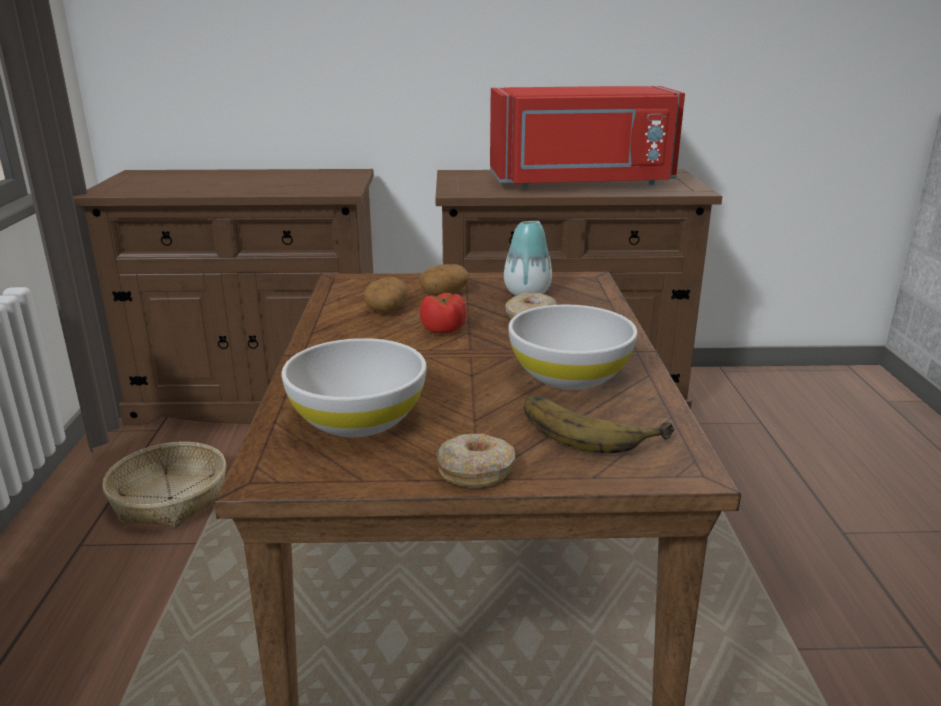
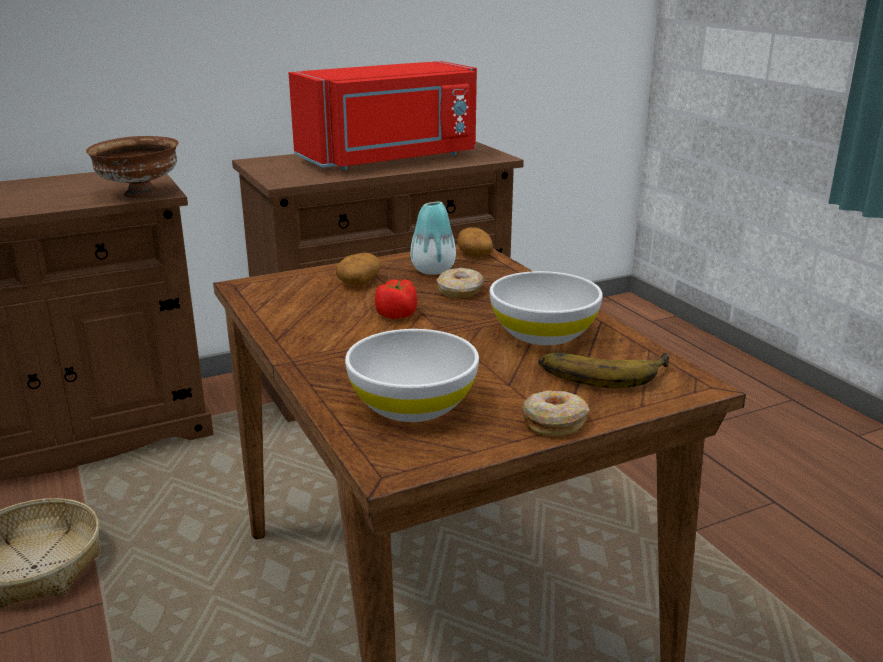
camera: 25 degrees left, 0 degrees up
potato [364,277,408,313] -> potato moved to [457,227,493,257]
none -> brown bowl [86,136,179,198]

